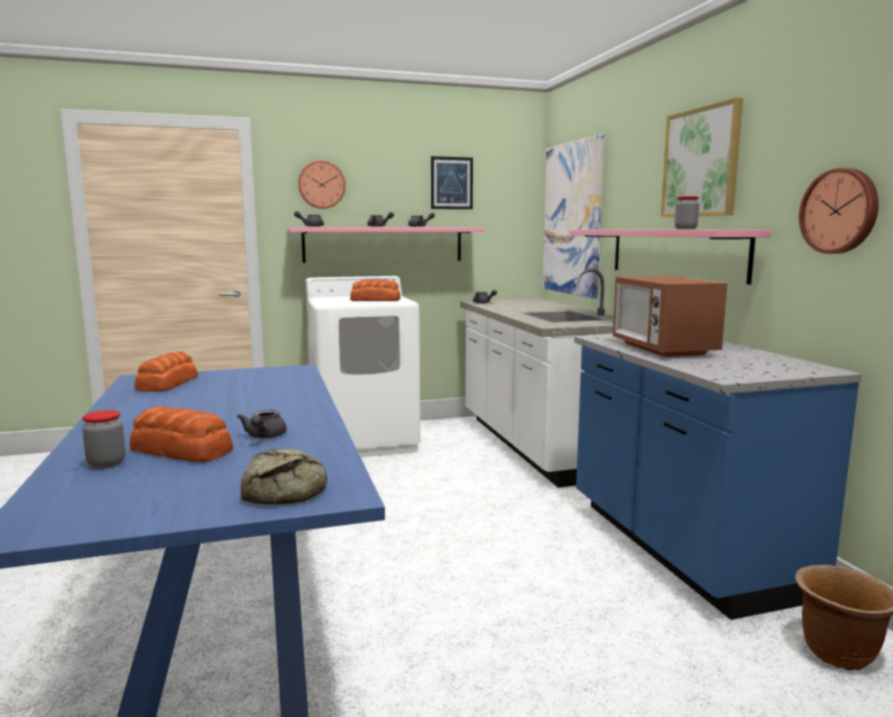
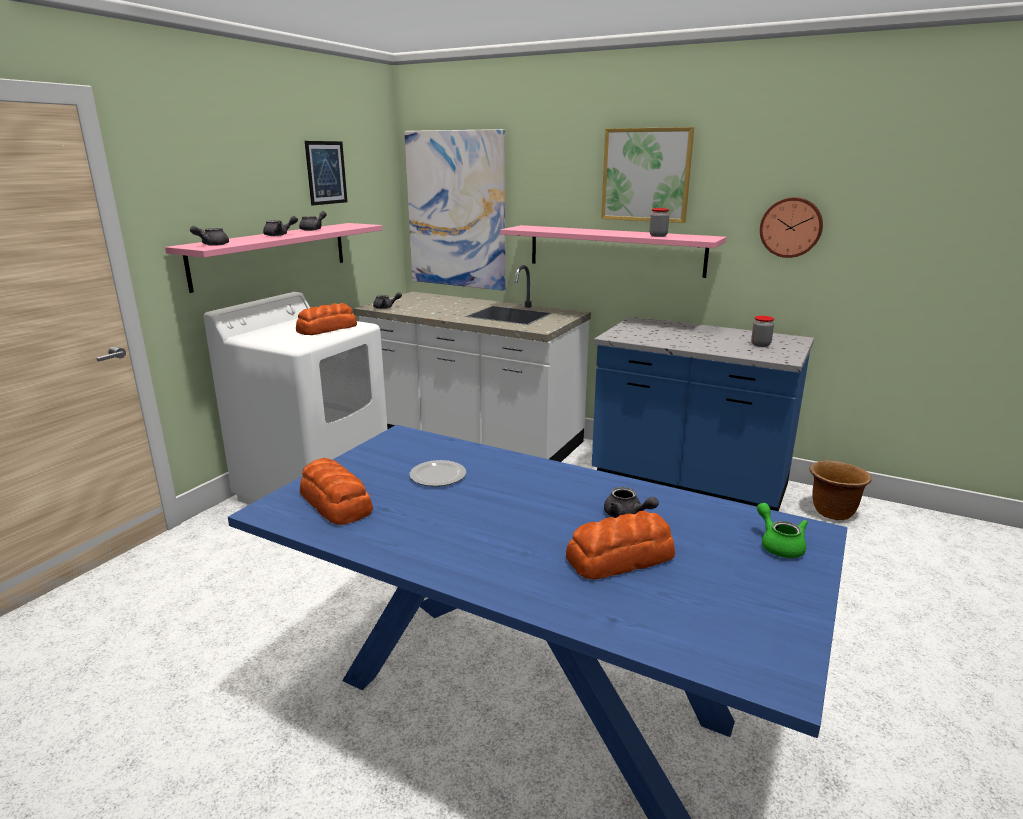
camera: 45 degrees left, 10 degrees up
jar [82,410,125,468] -> jar moved to [751,316,774,347]
bread [241,448,327,505] -> green teapot [757,503,808,558]
wall clock [298,160,346,209] -> none
microwave [613,276,727,357] -> none
none -> plate [410,460,466,486]

